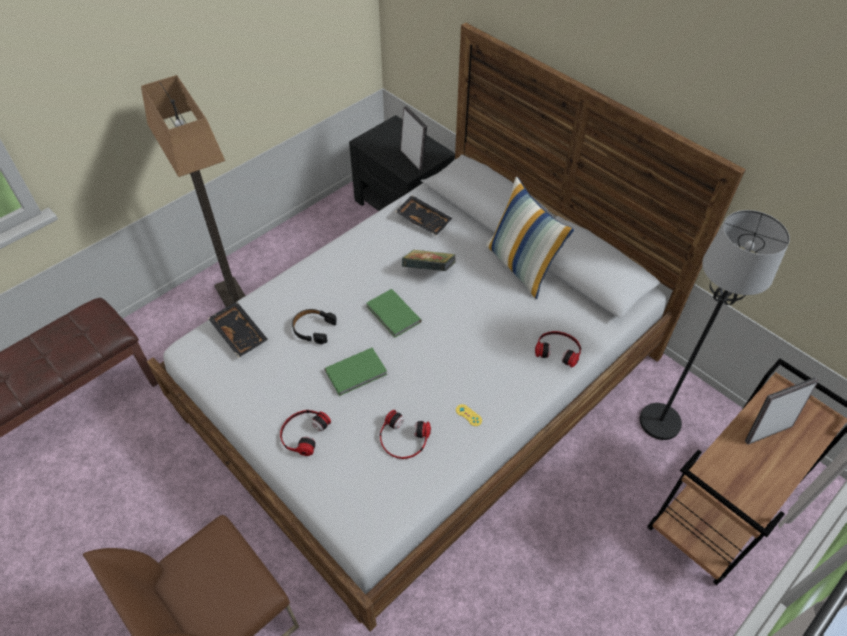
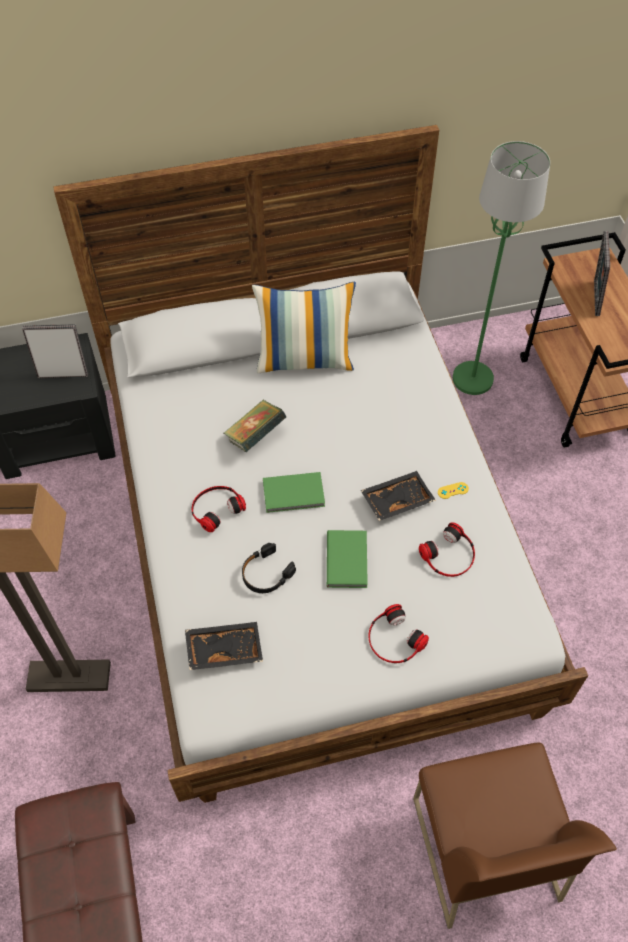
camera: 60 degrees left, 5 degrees up
black tray [395,195,452,236] -> black tray moved to [361,471,436,521]
headphones [535,331,581,367] -> headphones moved to [192,486,246,532]
black floor lamp [640,210,790,440] -> green floor lamp [453,141,550,395]

